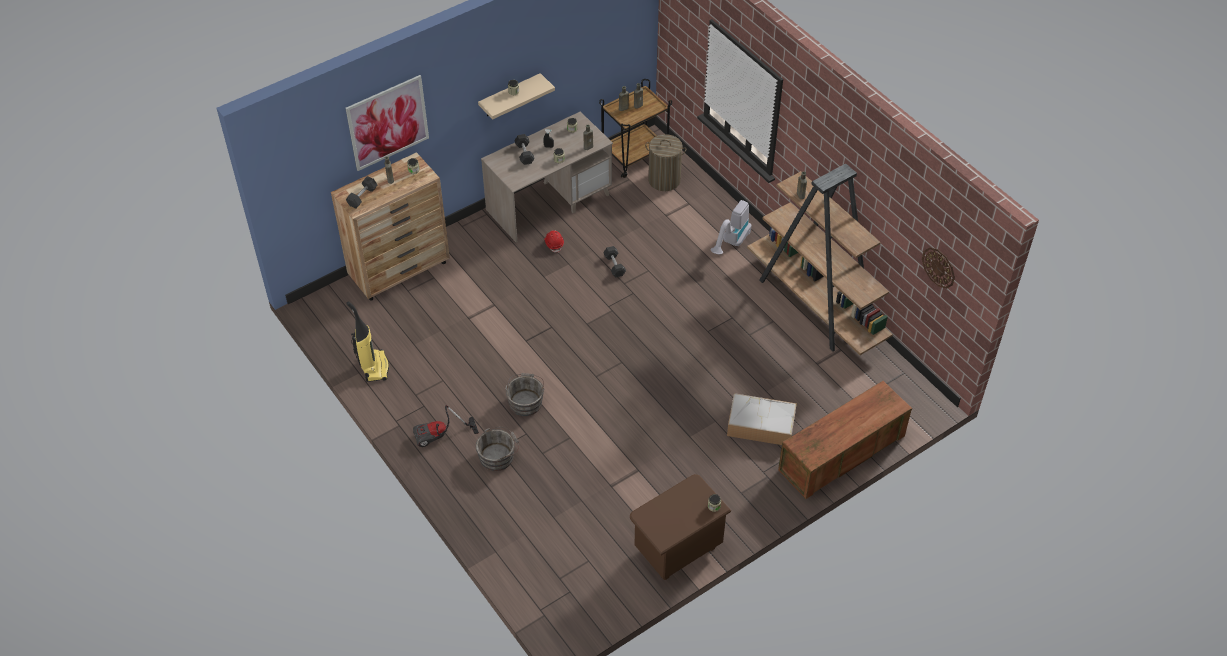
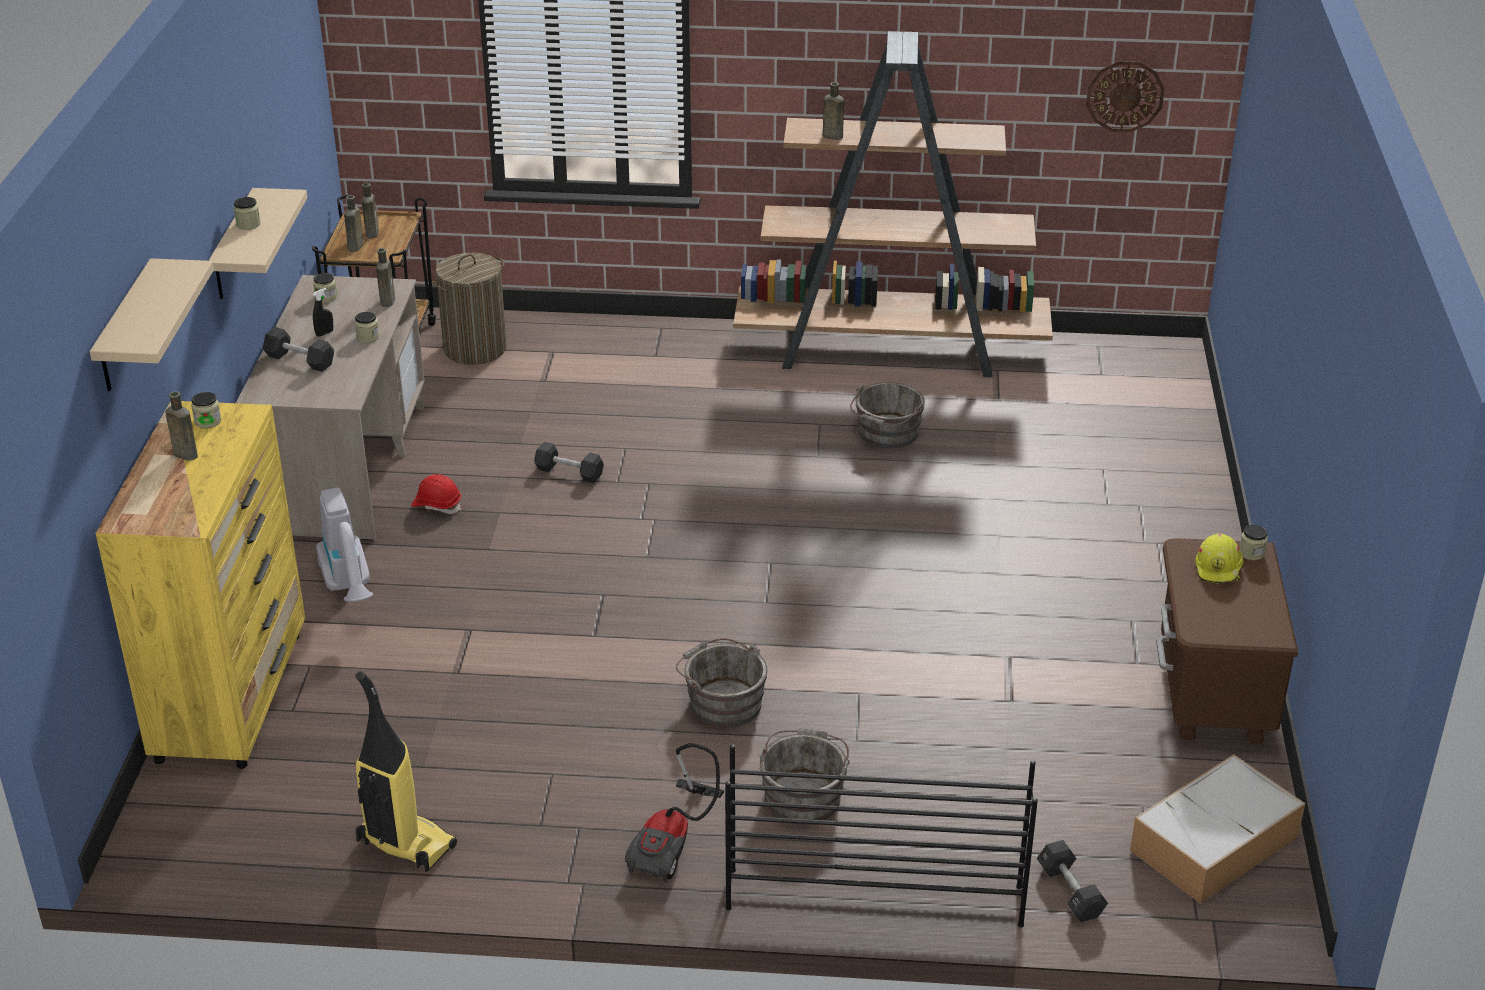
camera: 50 degrees left, 15 degrees down
brown dresser [331,152,450,301] -> yellow dresser [96,401,305,769]
picture [346,75,429,171] -> beige shelf [89,258,214,391]
black dumbbell [346,176,377,208] -> black dumbbell moved to [1037,840,1108,922]
vacuum cleaner [711,200,752,254] -> vacuum cleaner moved to [316,488,373,602]
storage box [727,393,797,445] -> storage box moved to [1130,754,1306,904]
brown bench [778,381,912,499] -> none
none -> black shoe rack [725,744,1038,928]
none -> grey bucket [850,382,925,449]
none -> yellow hard hat [1195,533,1244,584]

